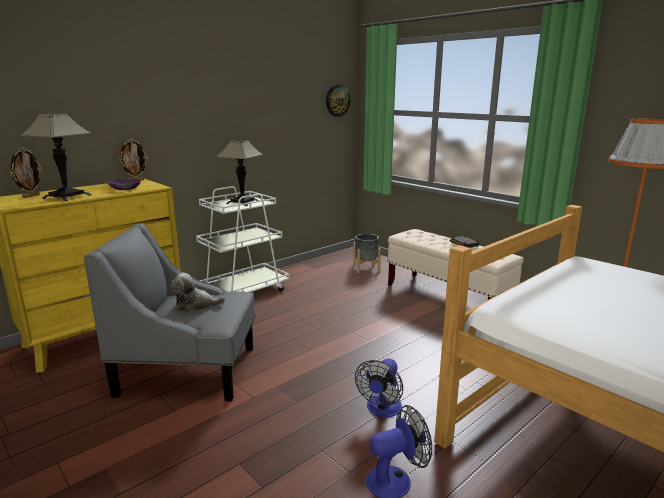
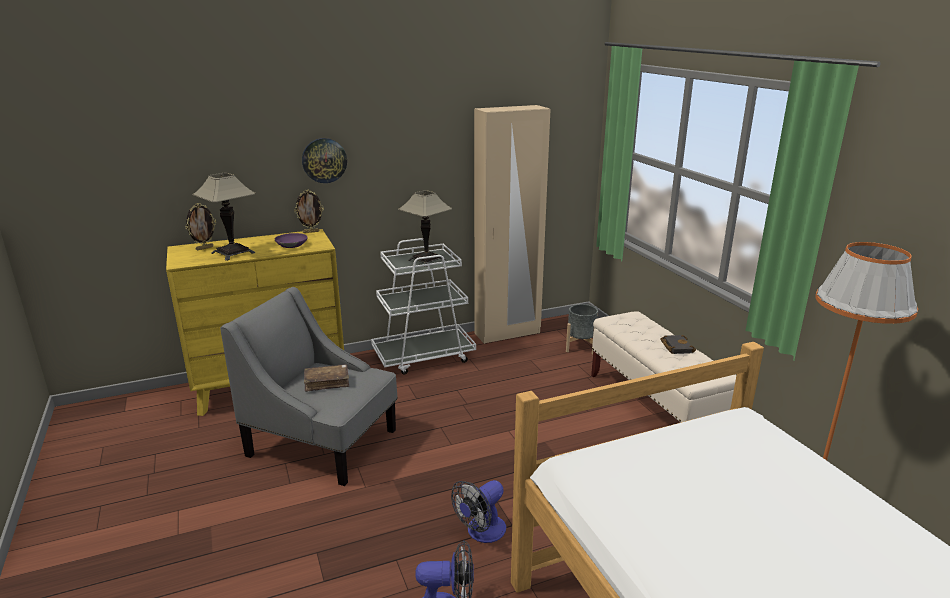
camera: 20 degrees right, 5 degrees up
plush toy [171,273,225,312] -> brown book [304,364,349,392]
wall clock [326,84,350,117] -> wall clock moved to [302,138,347,183]
none -> beige wardrobe [474,105,551,344]

